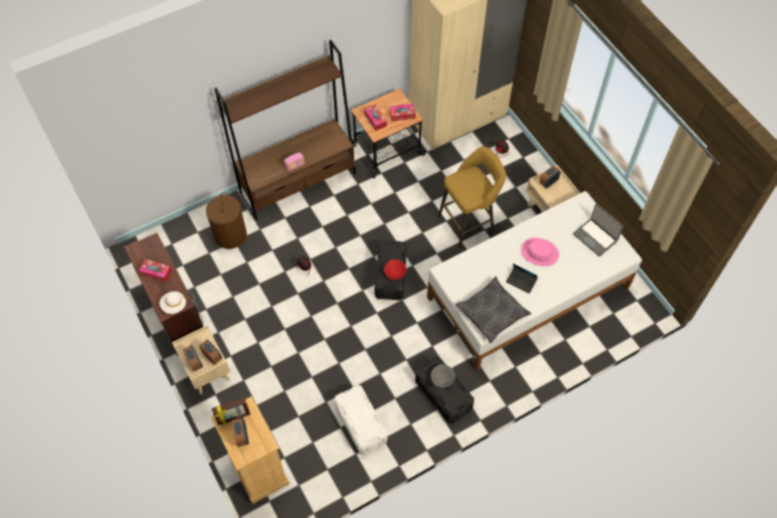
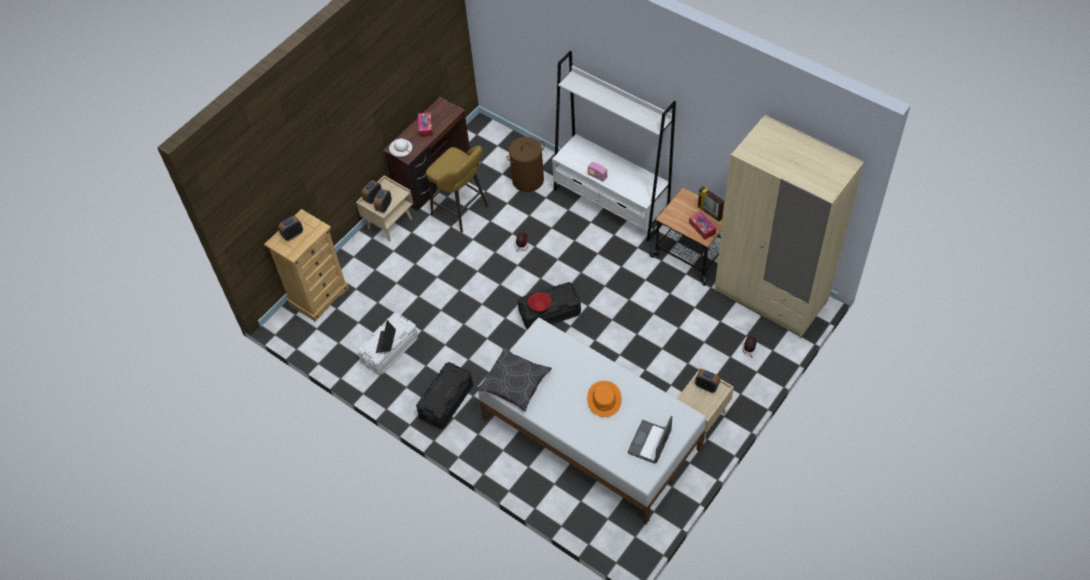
camera: 70 degrees right, 5 degrees down
picture frame [211,397,250,426] -> picture frame moved to [698,186,724,221]
brown bookcase [214,40,356,220] -> white bookcase [552,50,676,241]
tissue box [364,105,387,131] -> none
grey bowl [431,364,455,387] -> none
yellow stool [438,146,506,248] -> yellow stool moved to [426,146,488,233]
laptop [506,264,538,294] -> laptop moved to [376,320,396,353]
pink hat [521,238,559,266] -> orange hat [587,381,622,417]

